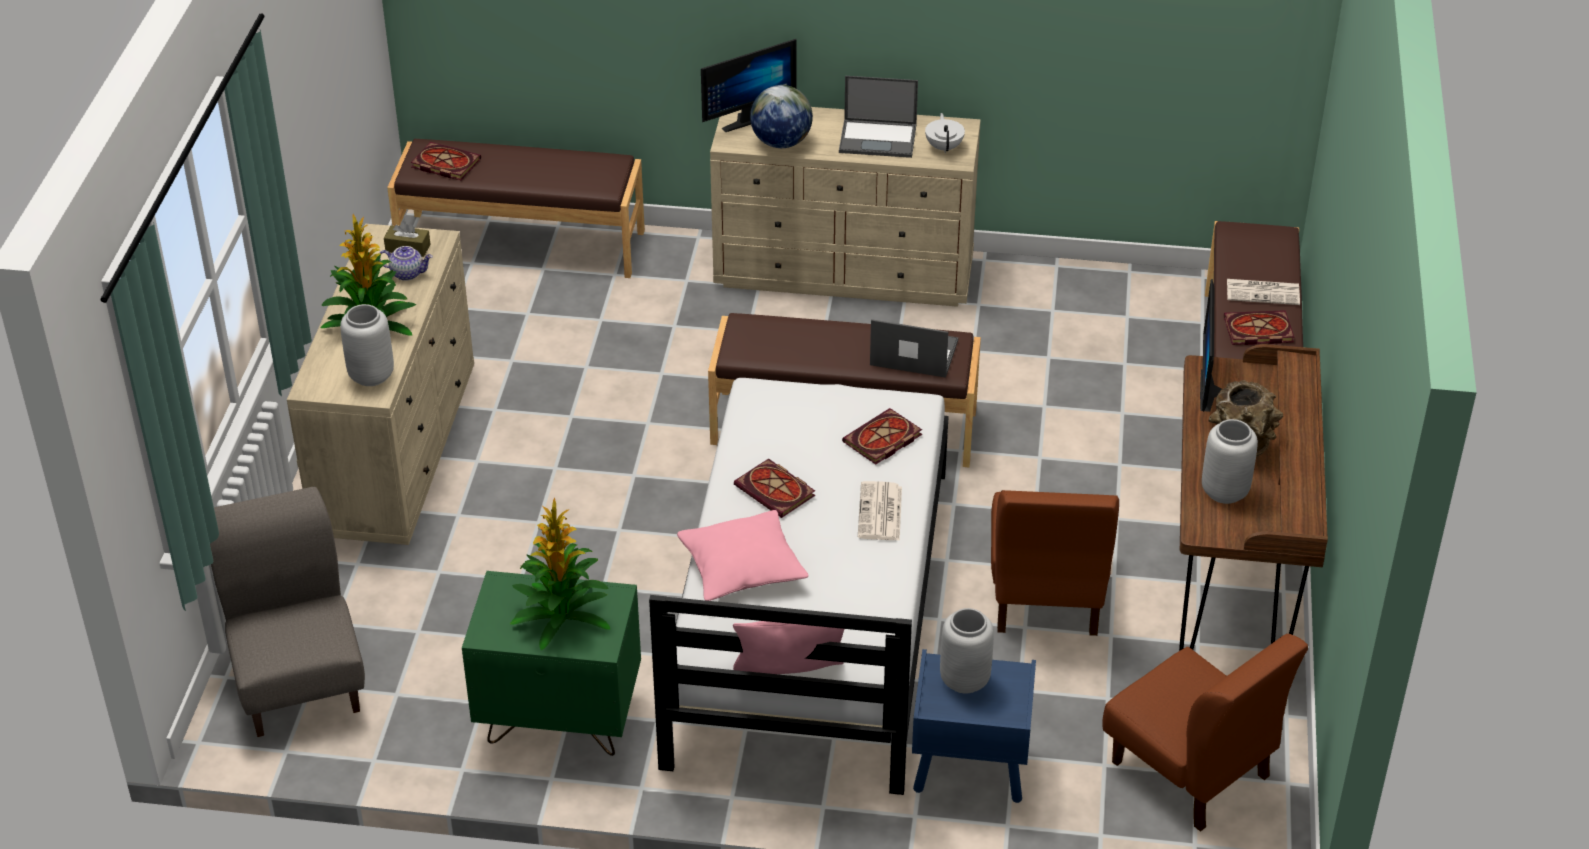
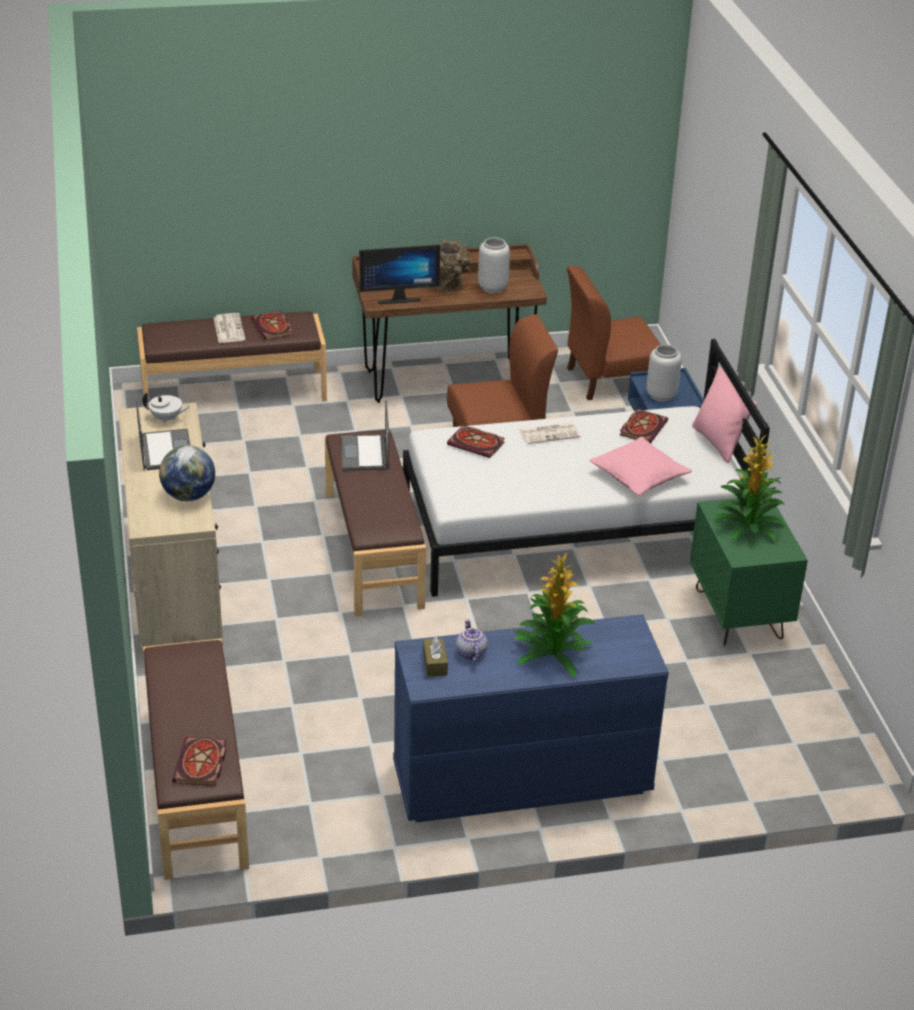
camera: 110 degrees left, 5 degrees down
grey chair [210,486,365,737] -> none
beige dresser [287,224,474,545] -> blue dresser [393,614,669,823]
grey vase [340,304,394,386] -> none
monitor [701,39,797,132] -> none
book [734,458,815,518] -> book moved to [619,409,668,443]
white teapot [925,113,965,153] -> white teapot turned 150 degrees counterclockwise [142,392,191,423]
brown chair [1102,634,1308,832] -> brown chair turned 135 degrees counterclockwise [567,266,661,400]

